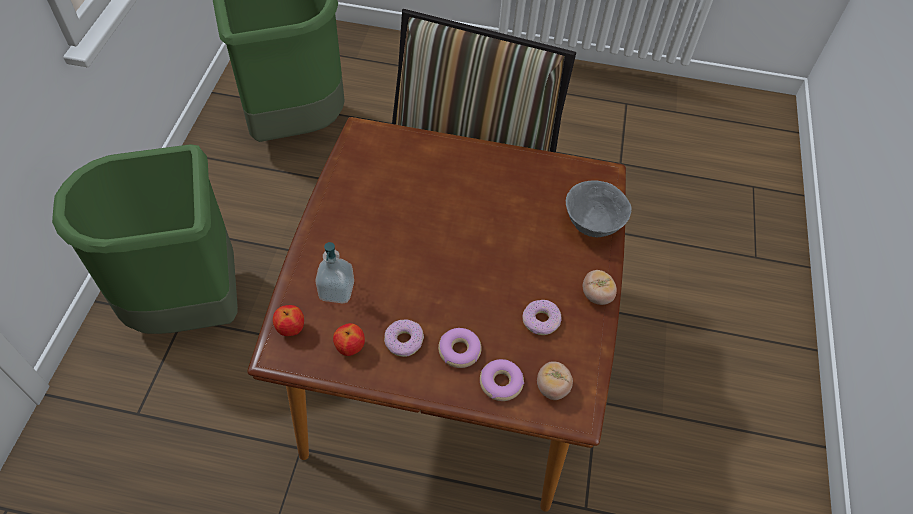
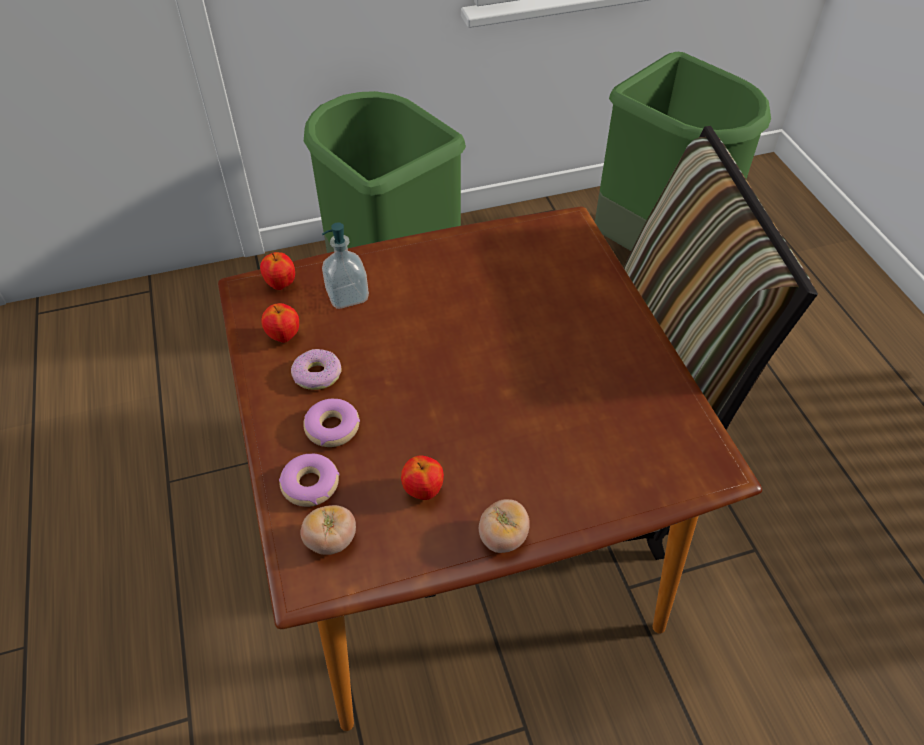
camera: 65 degrees right, 5 degrees down
donut [523,300,561,335] -> apple [401,455,444,500]
grey bowl [566,180,632,237] -> none

